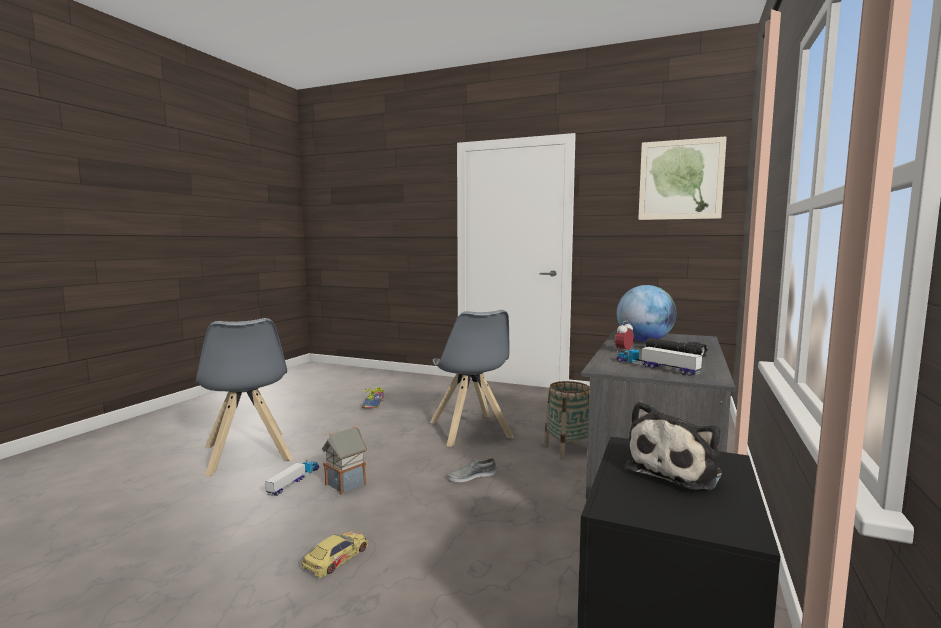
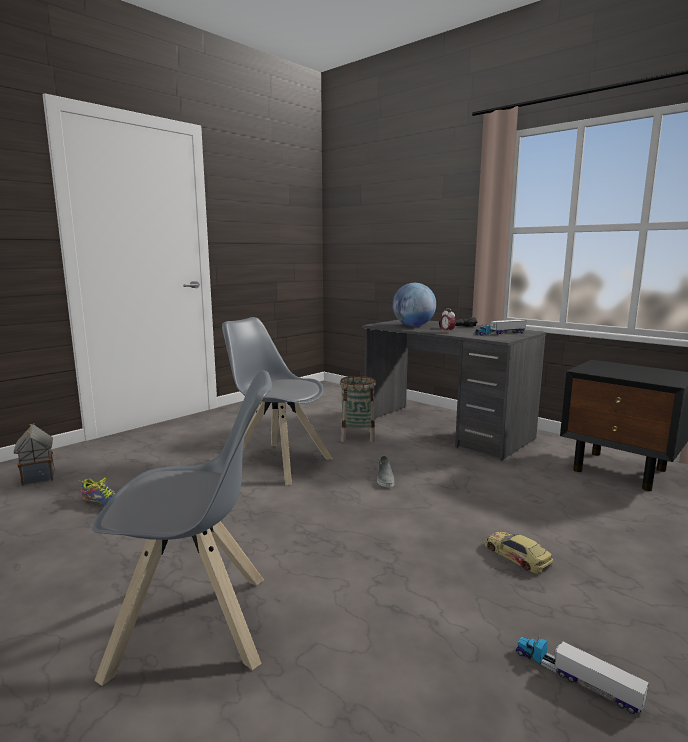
camera: 70 degrees left, 5 degrees up
toy truck [265,460,319,496] -> toy truck moved to [516,635,649,715]
toy house [322,426,367,494] -> toy house moved to [13,423,55,486]
grey chair [430,310,514,447] -> grey chair turned 150 degrees counterclockwise [222,317,333,485]
plush toy [625,401,722,490] -> none
picture [638,137,727,220] -> none

